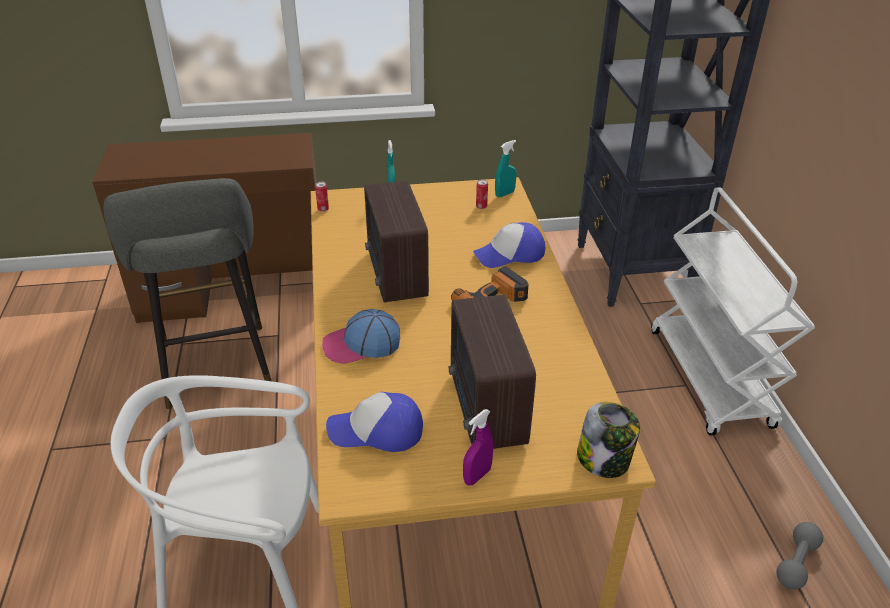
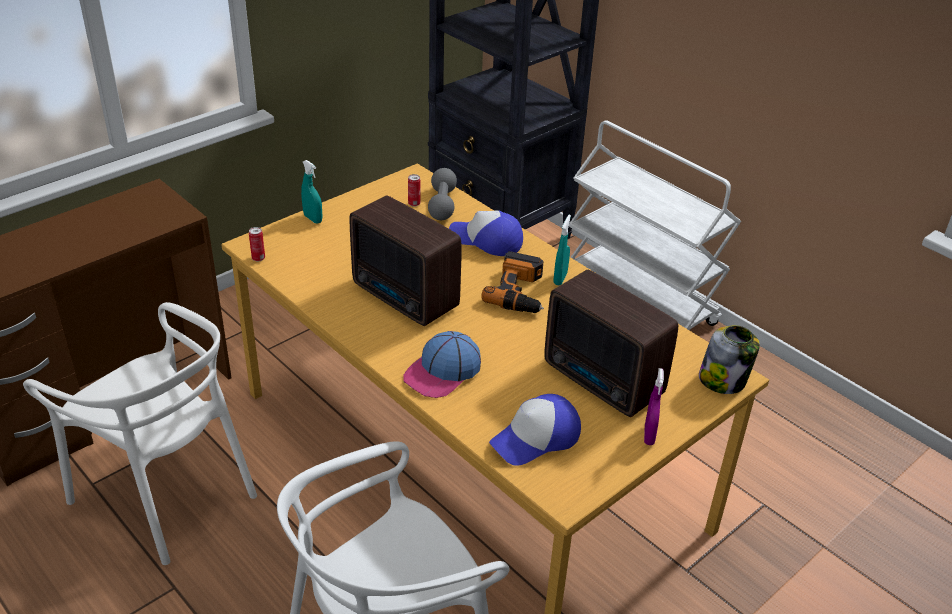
camera: 35 degrees left, 0 degrees up
grey stool [104,178,272,409] -> white chair [23,302,257,565]
cap [473,222,545,268] -> cap turned 75 degrees clockwise [449,210,523,256]
turquoise spray bottle [495,140,517,197] -> turquoise spray bottle moved to [554,215,571,285]
grey dumbbell [776,522,823,590] -> grey dumbbell moved to [428,168,457,220]

